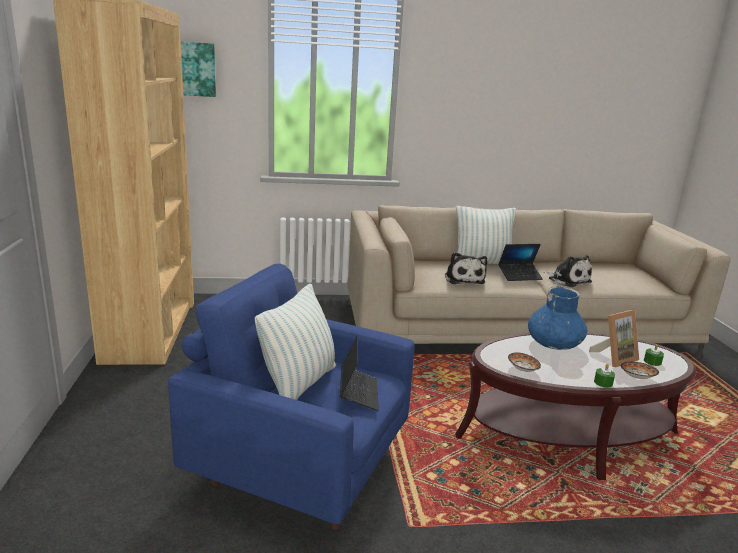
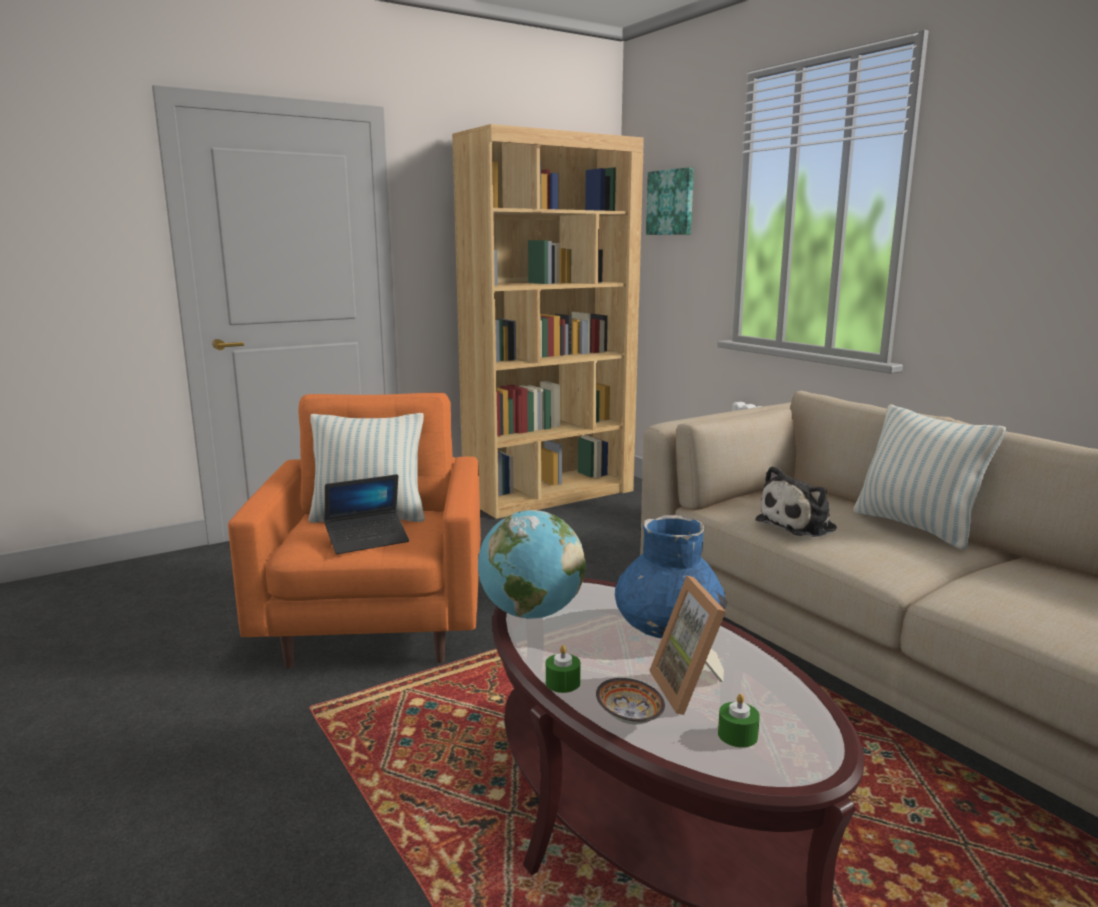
camera: 65 degrees right, 5 degrees down
blue armchair [168,264,415,530] -> orange armchair [228,393,481,668]
laptop [498,244,543,281] -> none
bowl [508,352,541,372] -> globe [478,510,585,619]
plush toy [544,255,592,287] -> none
picture frame [589,310,639,367] -> picture frame turned 45 degrees clockwise [649,575,726,715]

